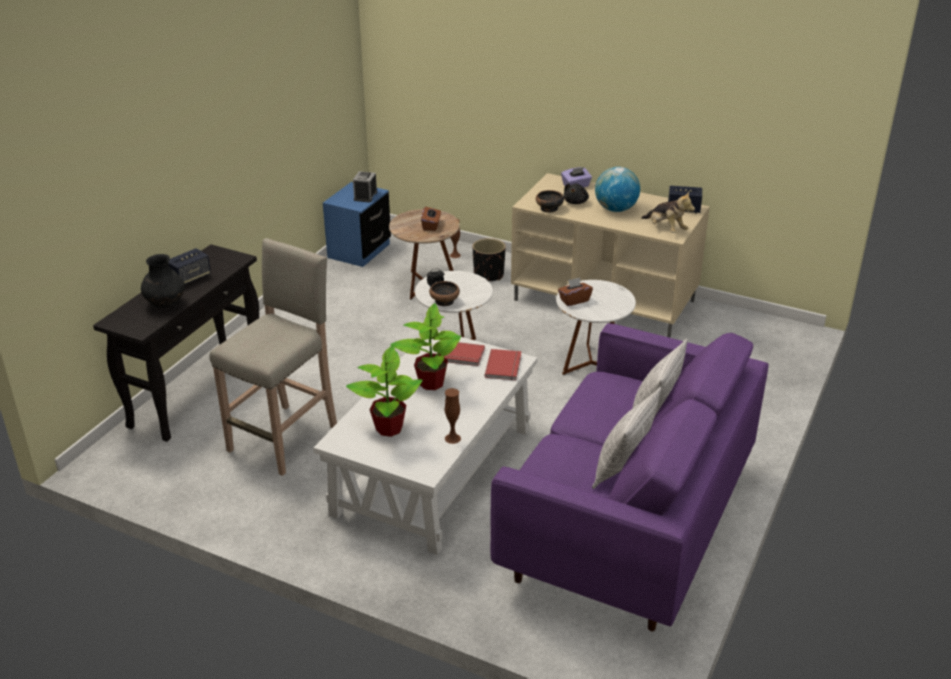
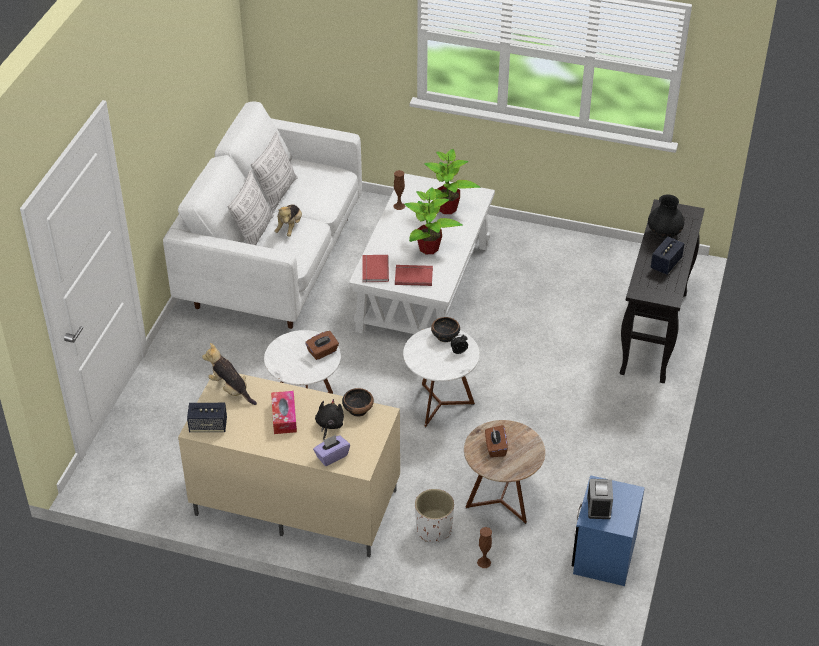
camera: 170 degrees right, 10 degrees up
beige stool [210,238,337,476] -> none
black planter [473,238,506,281] -> white planter [415,489,454,542]
purple sofa [490,323,769,631] -> white sofa [163,101,362,329]
globe [595,167,640,212] -> tissue box [271,391,297,434]
none -> plush toy [274,204,302,237]

